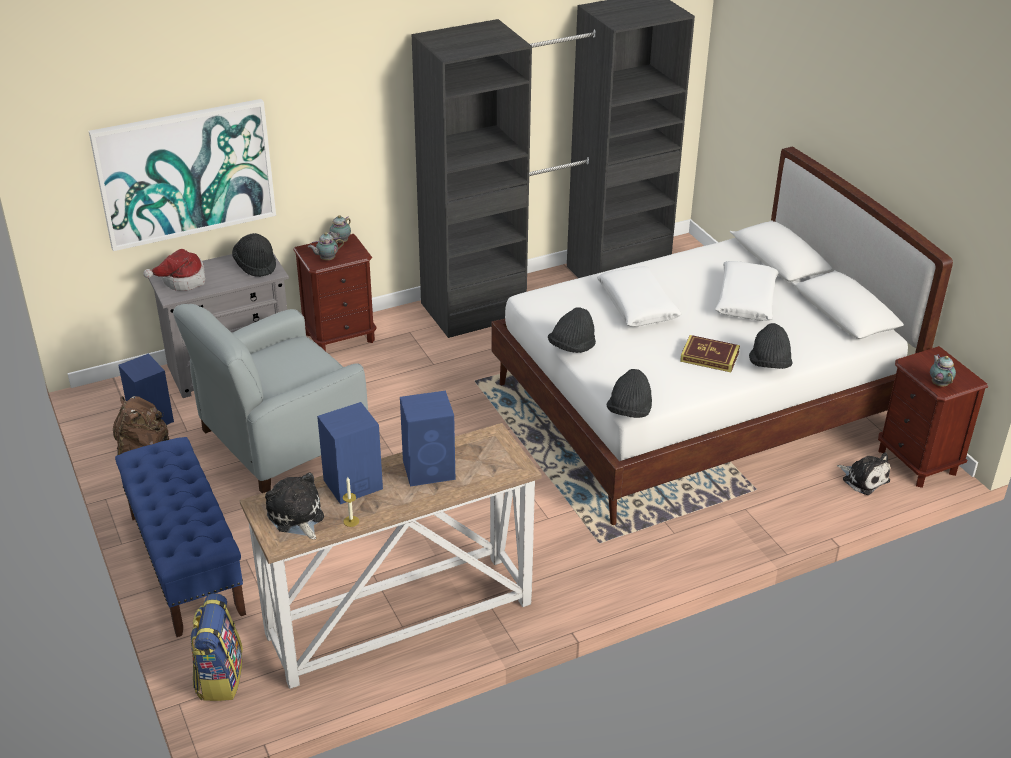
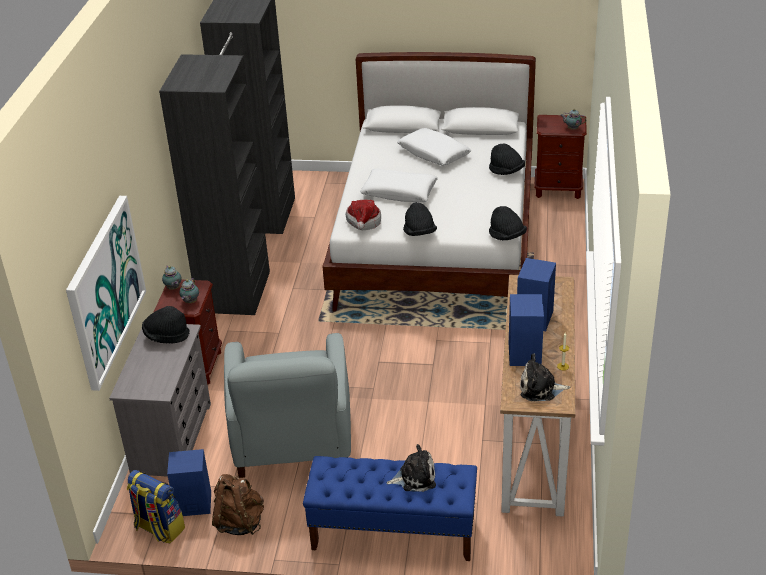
camera: 55 degrees left, 0 degrees up
hat [143,249,206,291] -> hat moved to [346,200,381,230]
backpack [190,594,243,701] -> backpack moved to [127,470,185,543]
book [680,335,740,372] -> none
plush toy [837,452,890,495] -> plush toy moved to [386,444,436,492]

